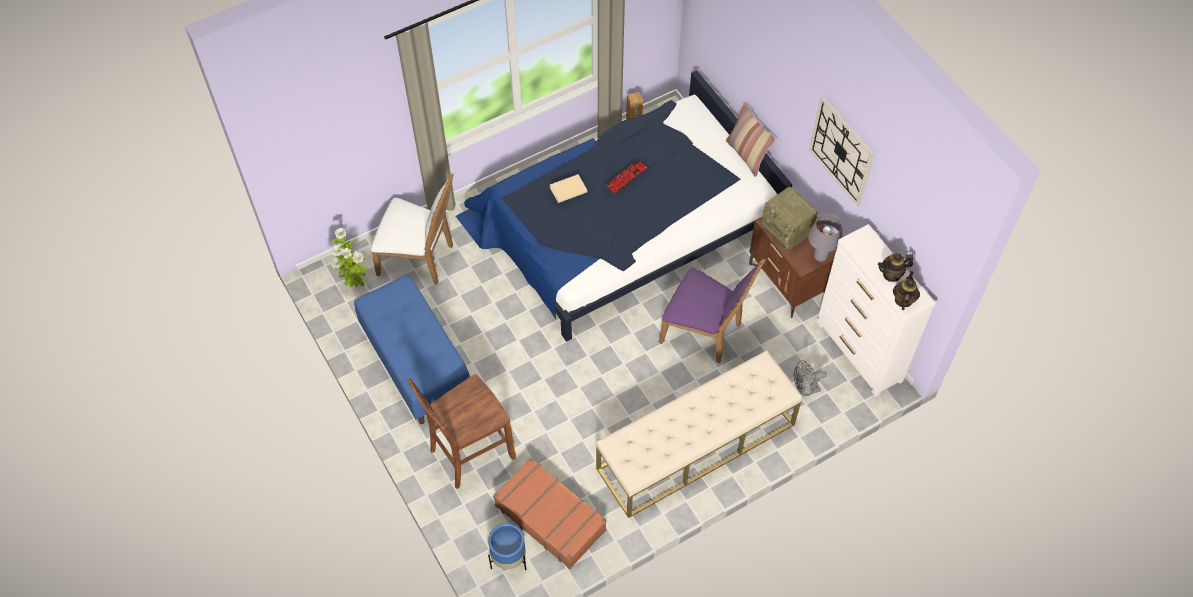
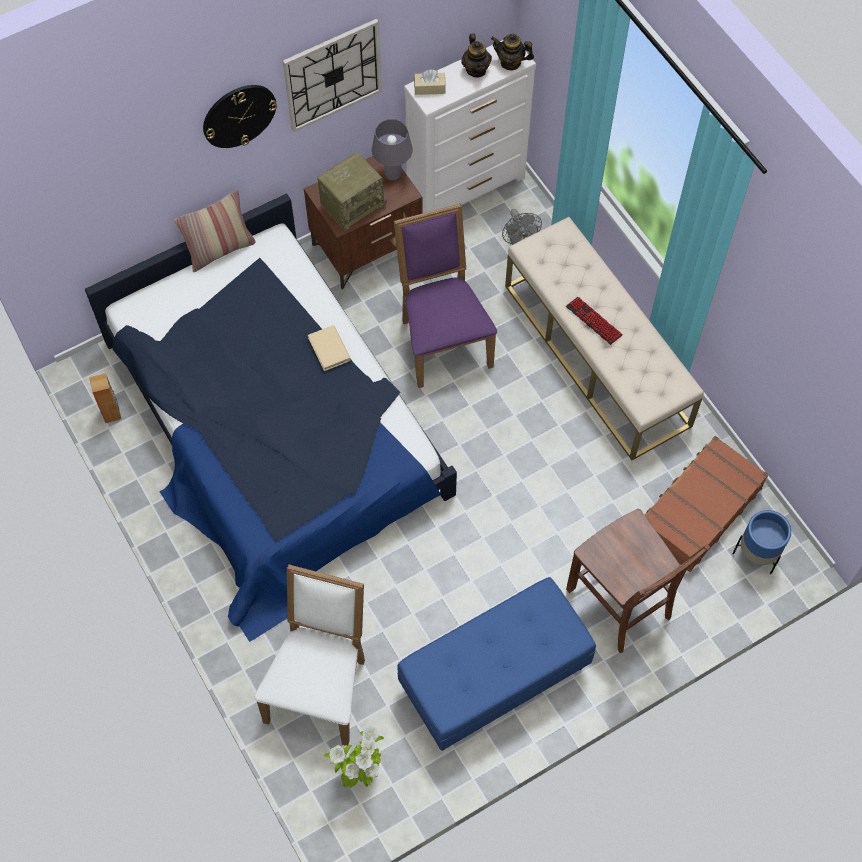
camera: 90 degrees left, 5 degrees up
beige book [550,174,587,203] -> beige book moved to [308,325,351,371]
keyboard [605,160,648,194] -> keyboard moved to [566,297,623,345]
purple chair [658,258,766,363] -> purple chair turned 45 degrees counterclockwise [394,204,497,388]
none -> wall clock [203,85,277,148]
none -> beige tissue box [414,69,446,95]

